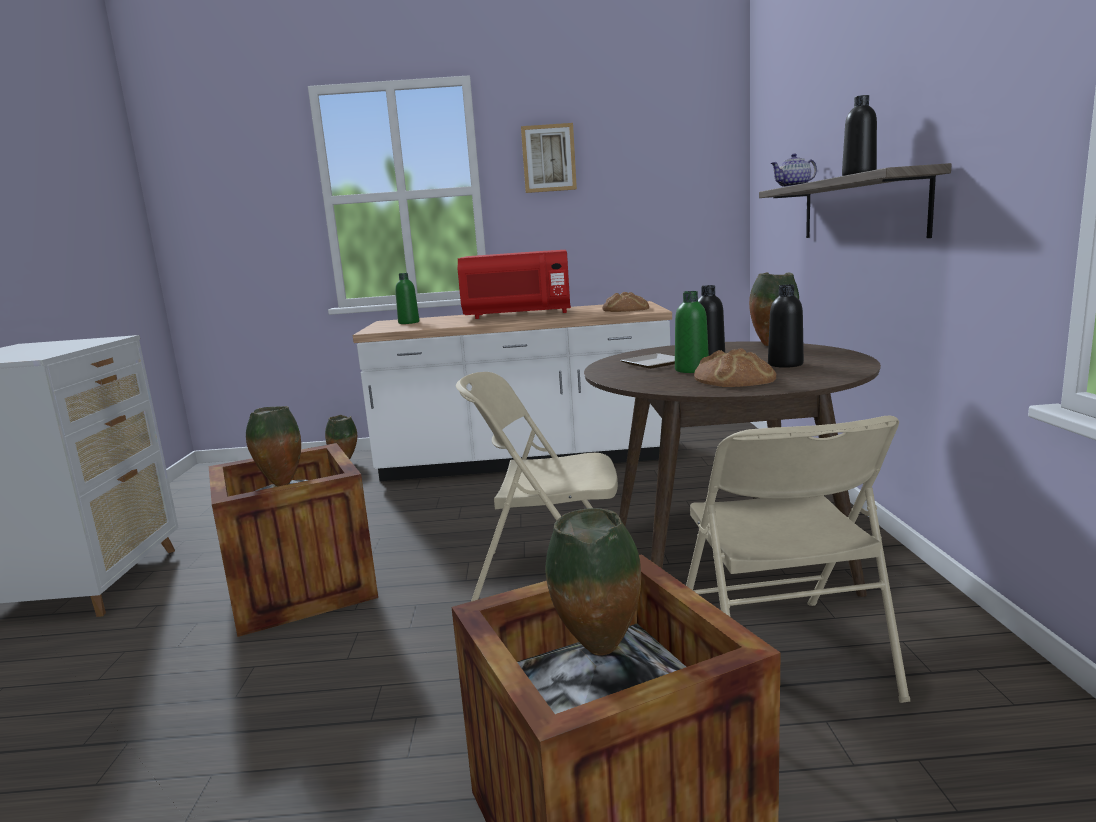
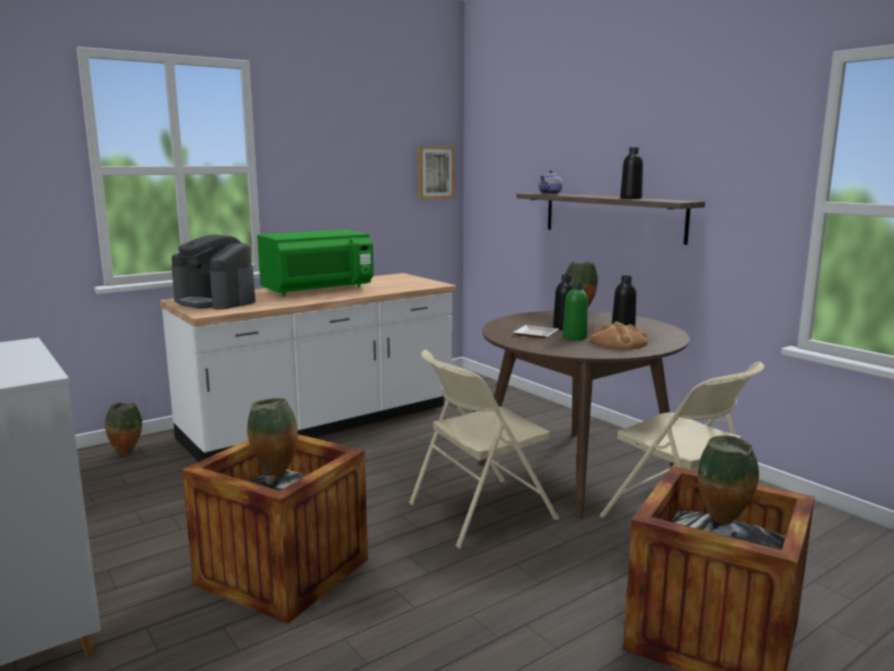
camera: 35 degrees left, 0 degrees up
green bottle [395,273,419,324] -> coffee machine [171,235,255,310]
red microwave [458,250,571,319] -> green microwave [257,230,374,296]
picture [521,123,577,193] -> picture moved to [418,146,454,200]
bread [602,292,649,312] -> none

